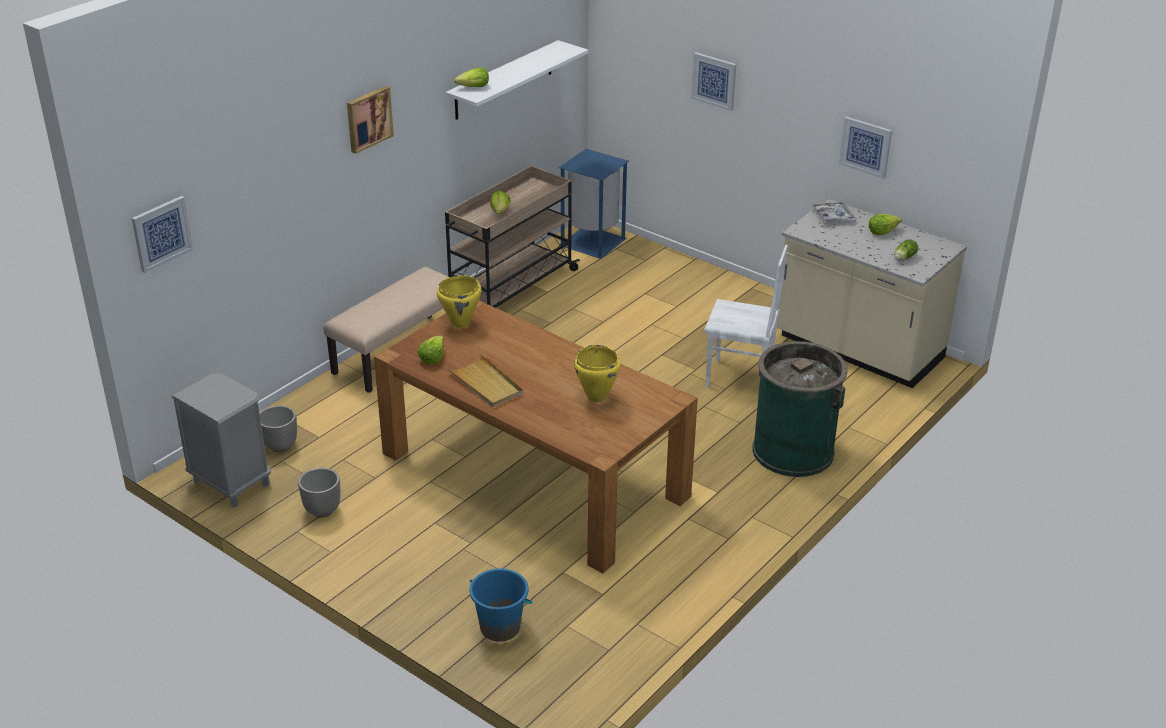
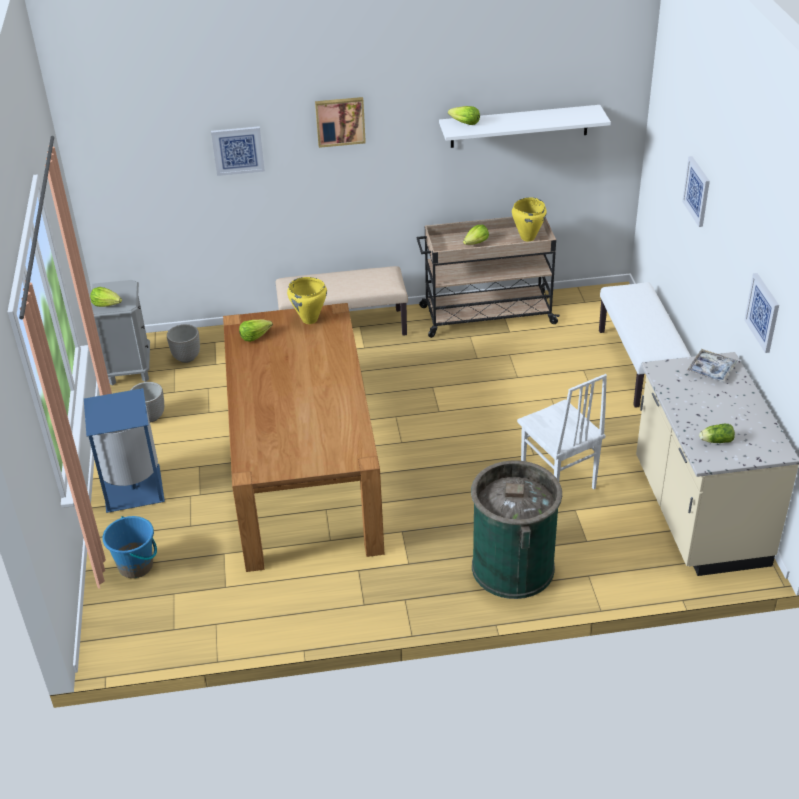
camera: 45 degrees right, 5 degrees up
picture [132,196,193,273] -> picture moved to [211,126,265,176]
beige tray [448,354,523,407] -> none
blue trash can [559,149,629,259] -> blue trash can moved to [84,388,165,513]
yellow cooking pot [574,345,620,403] -> yellow cooking pot moved to [512,197,547,241]
lettuce [869,214,902,235] -> lettuce moved to [90,287,122,307]
none -> white bench [599,282,691,408]

